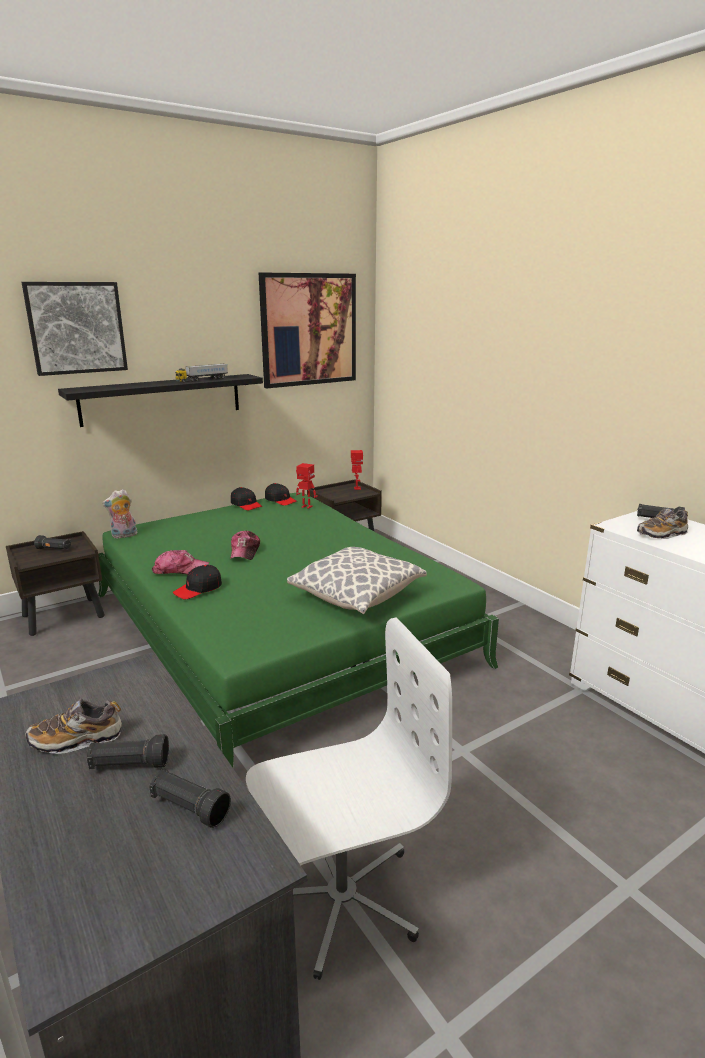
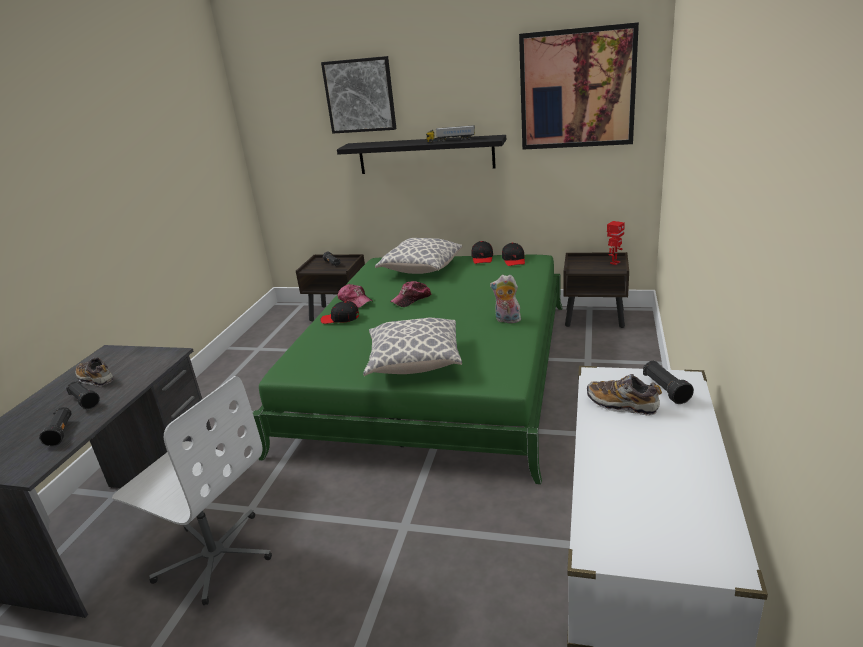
camera: 50 degrees right, 5 degrees up
plush toy [102,489,137,538] -> plush toy moved to [490,275,521,323]
toy robot [296,463,318,509] -> none
none -> pillow [375,238,462,274]

